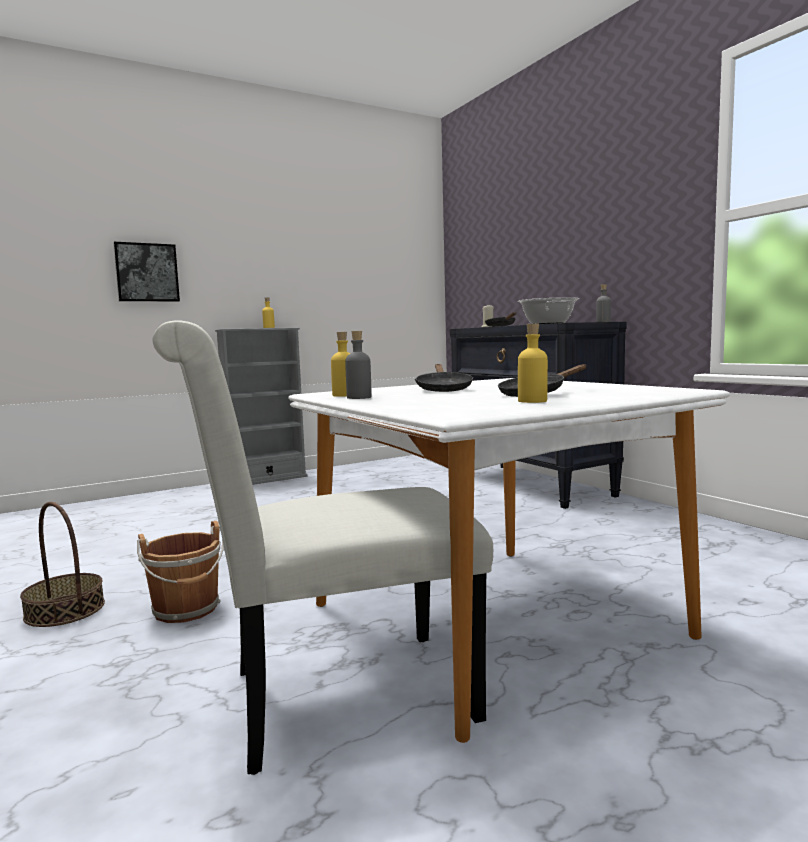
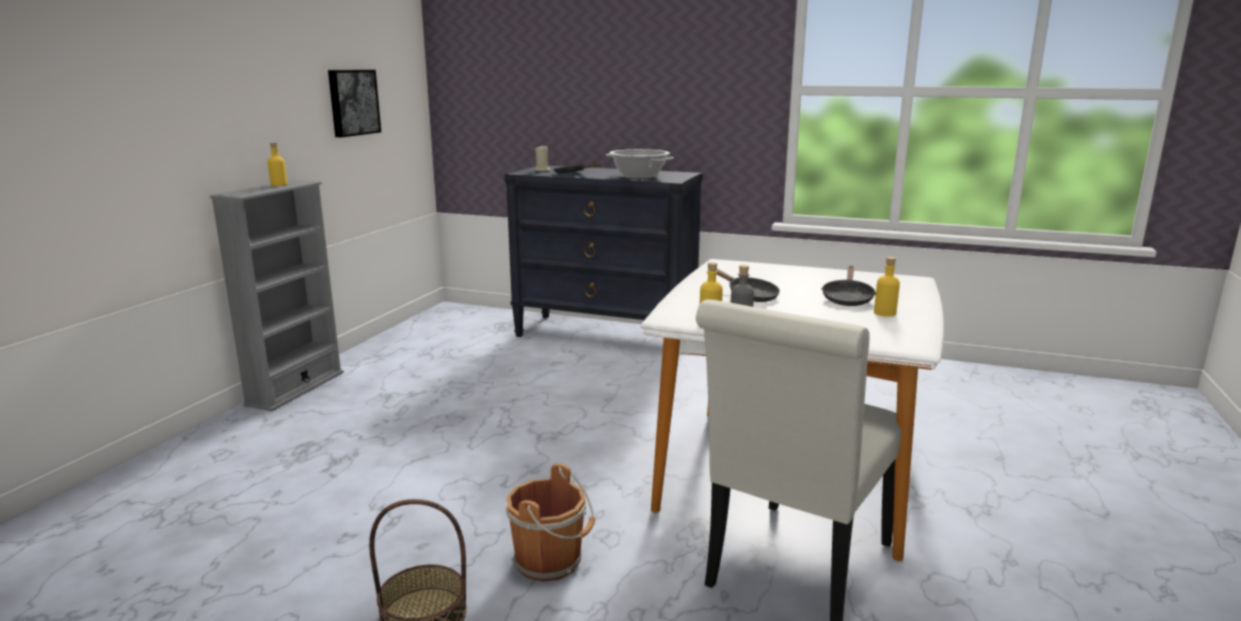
camera: 40 degrees left, 10 degrees up
picture [113,242,180,302] -> picture moved to [328,70,381,137]
grey bottle [596,284,611,322] -> none

